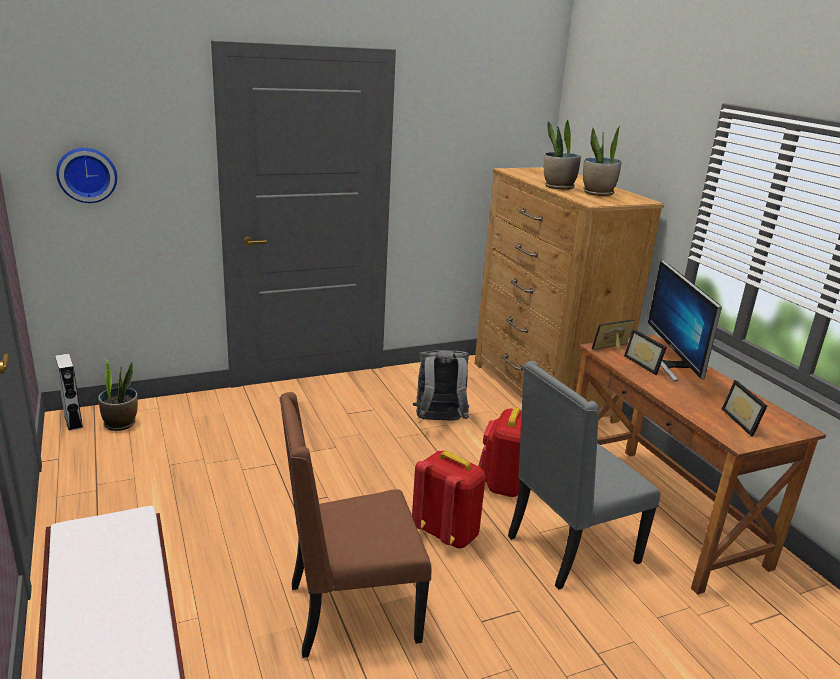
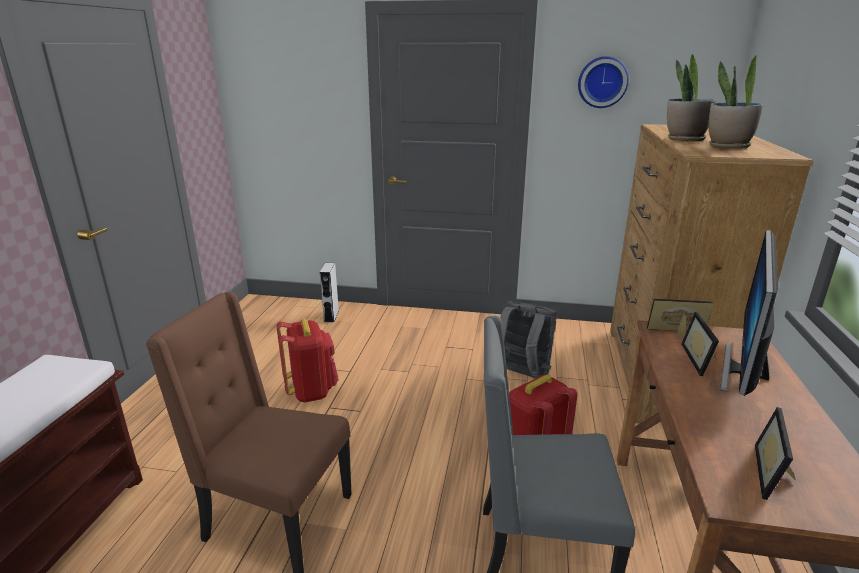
camera: 35 degrees right, 0 degrees up
grey speaker [55,353,83,431] -> grey speaker moved to [320,263,339,323]
wall clock [56,148,117,203] -> wall clock moved to [578,56,629,108]
potted plant [98,358,138,431] -> none
red backpack [412,451,486,548] -> red backpack moved to [277,319,339,402]

